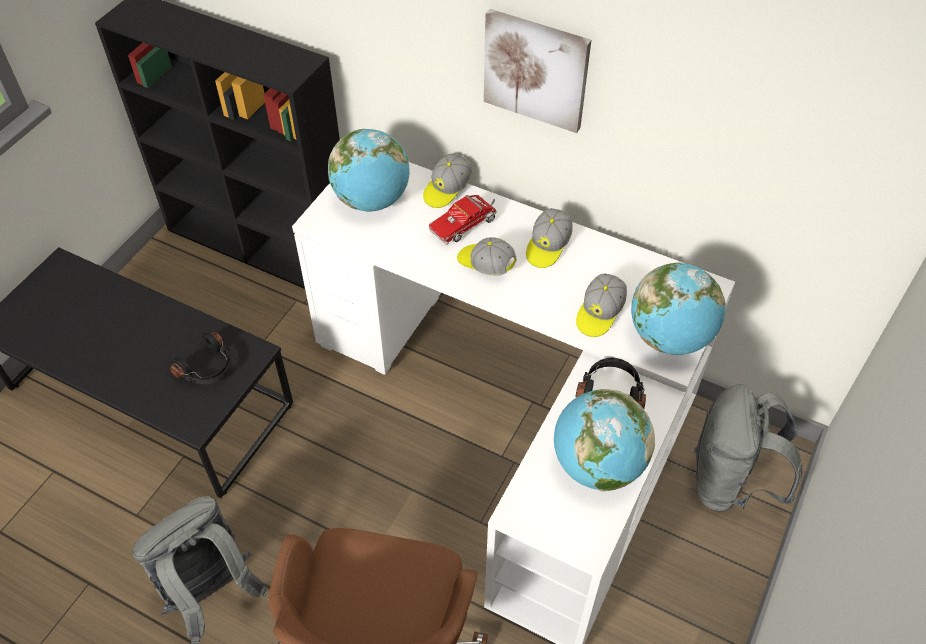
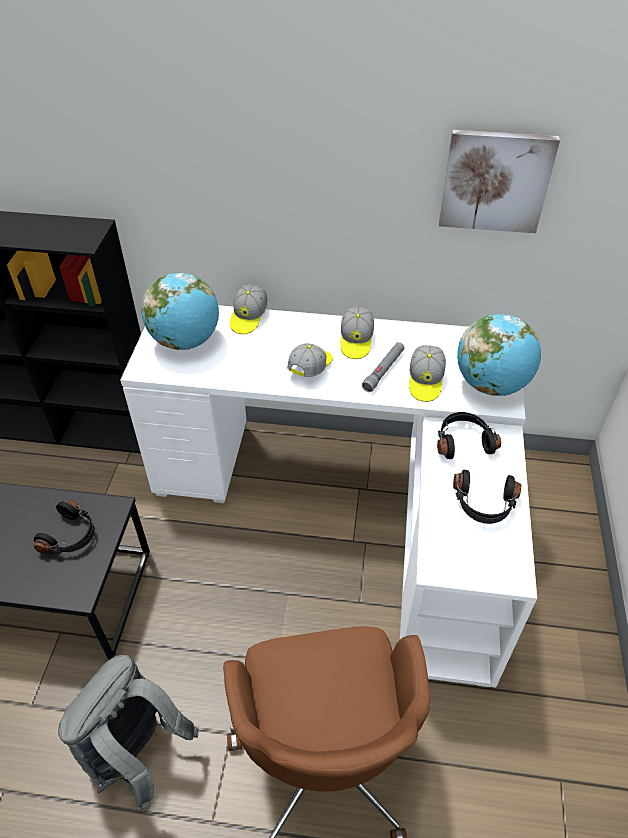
camera: 20 degrees left, 5 degrees down
toy truck [429,195,497,245] -> none
cap [457,237,517,275] -> cap turned 105 degrees clockwise [287,343,333,377]
picture [484,9,591,133] -> picture moved to [439,130,560,233]
globe [554,389,655,492] -> black headphones [453,470,521,524]
grey backpack [694,384,802,512] -> none
none -> grey flashlight [362,342,405,392]

